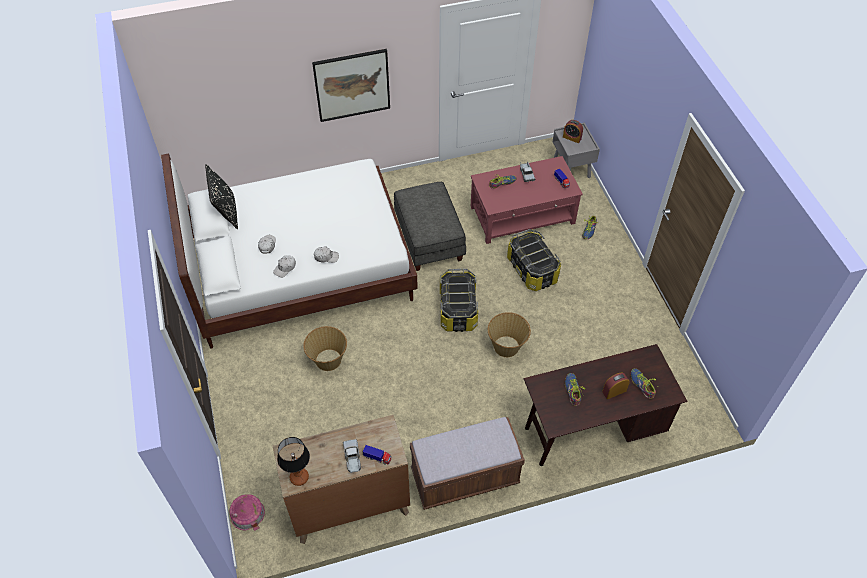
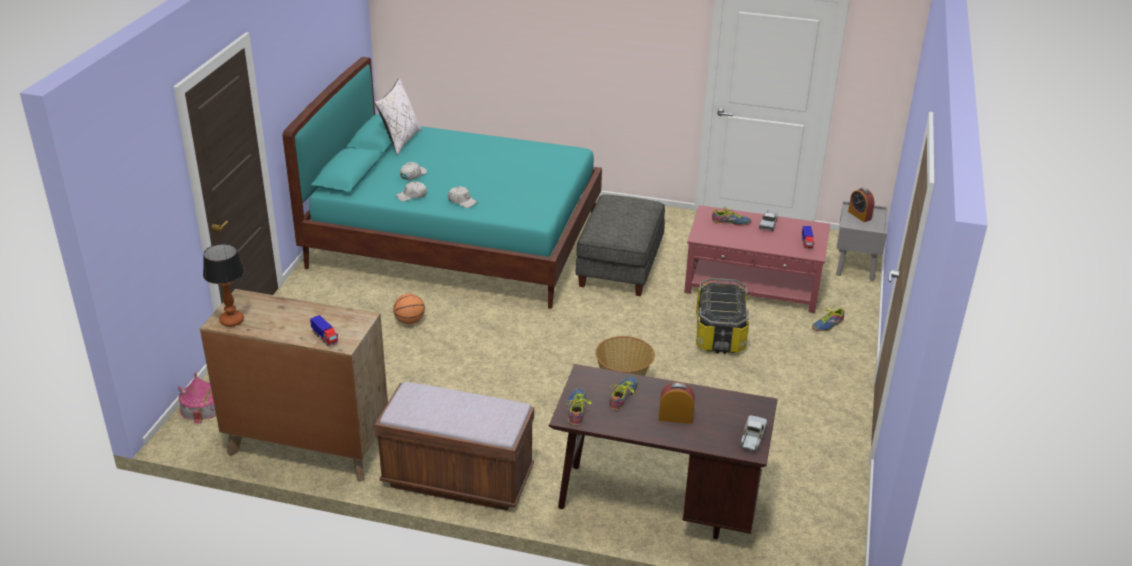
camera: 30 degrees right, 20 degrees down
white bed [161,154,418,349] -> turquoise bed [282,57,602,309]
black pillow [205,164,238,229] -> white pillow [375,78,421,155]
basket [303,326,347,371] -> basketball [393,294,425,324]
picture [312,49,390,122] -> none
toy truck [343,439,361,473] -> toy truck moved to [741,415,768,451]
storage box [440,269,478,332] -> none
shoe [631,368,657,399] -> shoe moved to [566,388,592,426]

